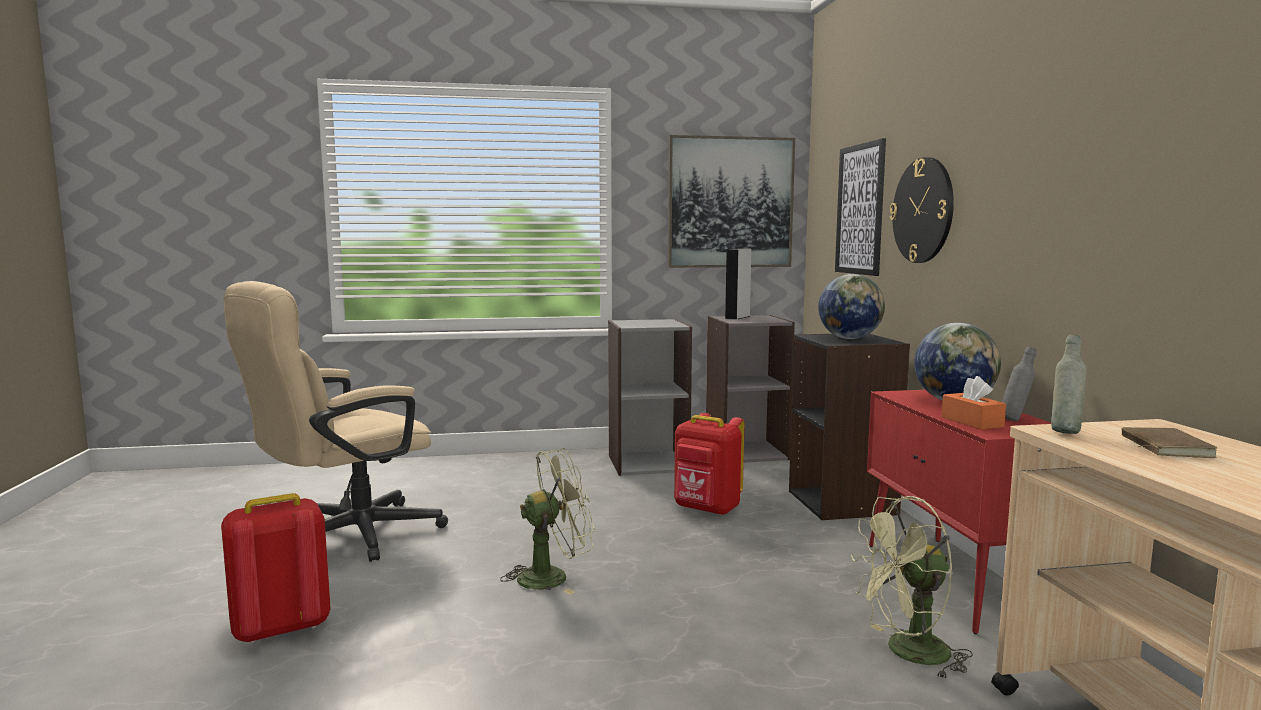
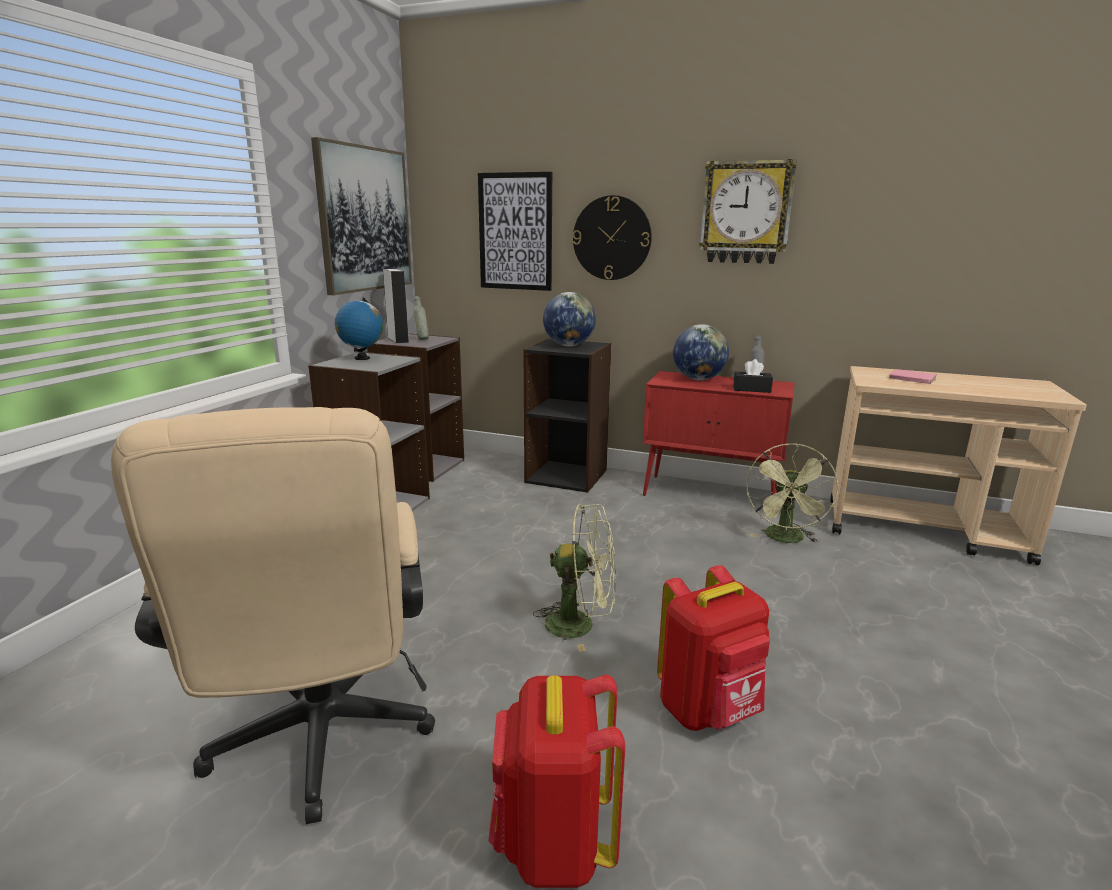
camera: 60 degrees left, 10 degrees up
green fan [500,448,595,595] -> green fan turned 90 degrees clockwise [533,504,616,652]
red backpack [674,413,745,516] -> red backpack moved to [657,565,770,731]
orange tissue box [942,376,1006,430] -> black tissue box [733,359,773,393]
grey bottle [1051,335,1087,434] -> grey bottle moved to [413,296,429,340]
brown book [1122,427,1217,458] -> pink book [889,369,937,384]
none -> globe [335,298,383,360]
none -> wall clock [699,159,797,264]

